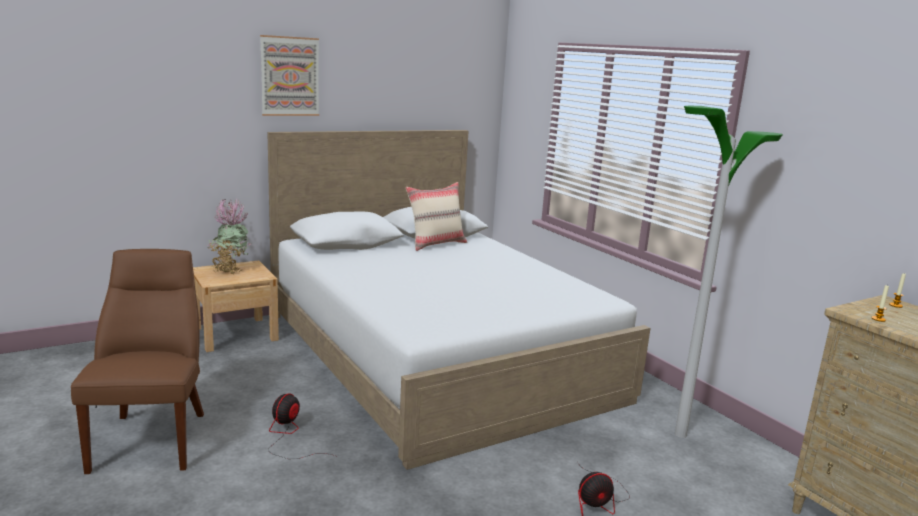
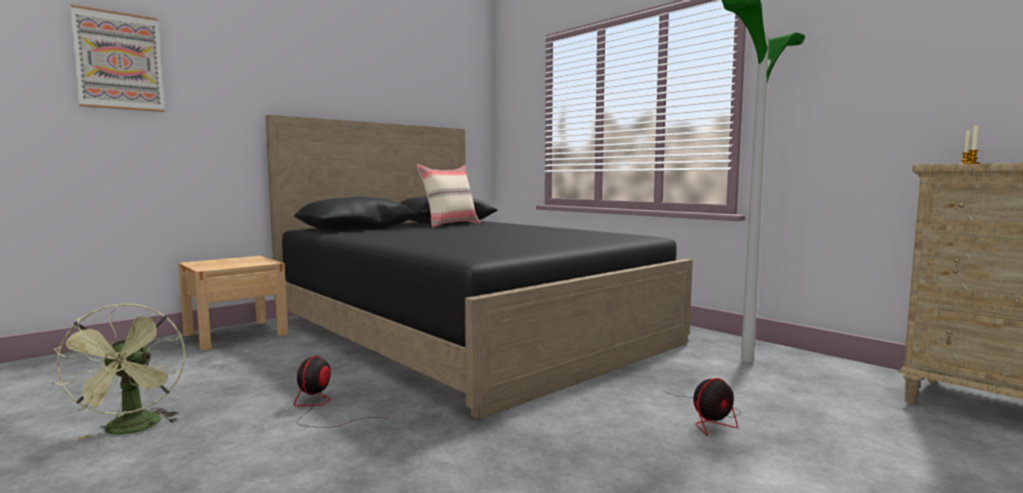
camera: 10 degrees left, 10 degrees down
brown chair [71,249,204,474] -> green fan [52,303,185,439]
potted plant [208,199,251,274] -> none
picture [260,35,319,116] -> picture moved to [70,4,165,112]
white bed [267,130,650,470] -> black bed [265,115,693,420]

